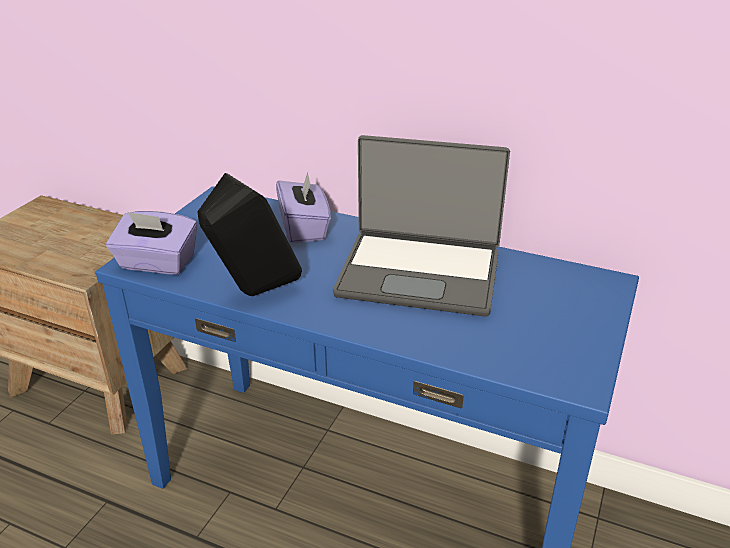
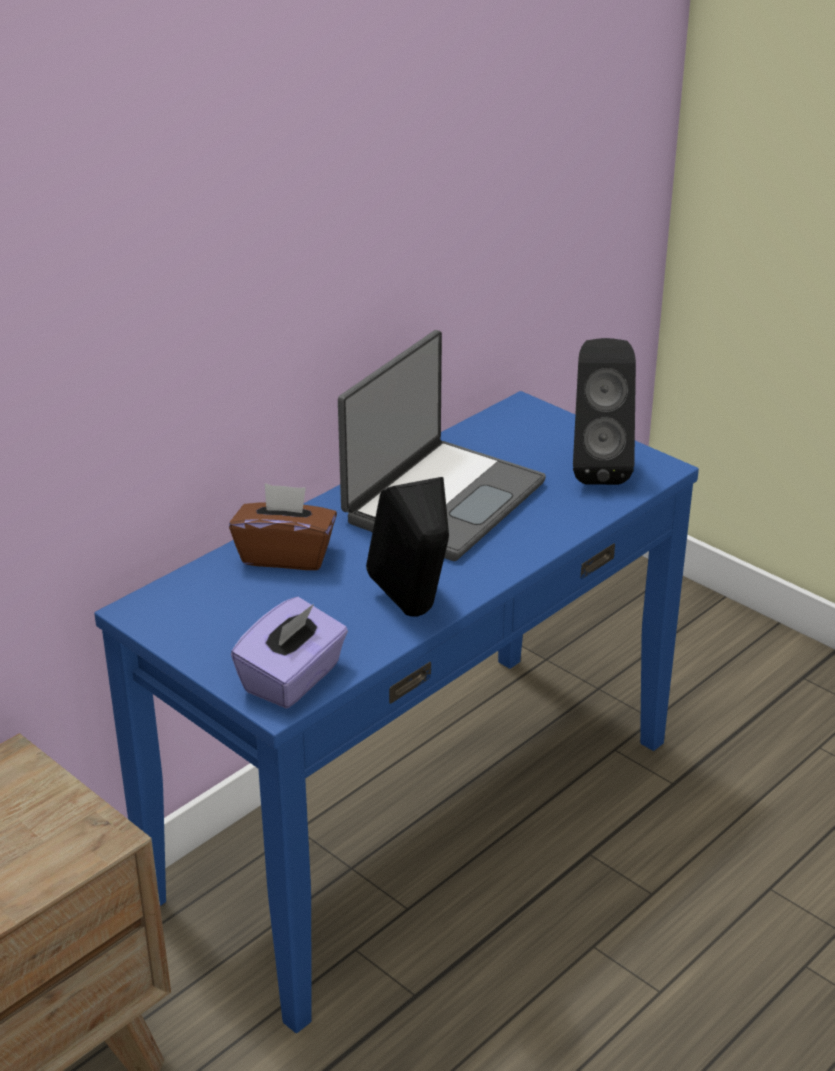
camera: 70 degrees left, 0 degrees up
purple tissue box [276,172,331,243] -> brown tissue box [229,483,337,570]
none -> black speaker [573,338,636,485]

